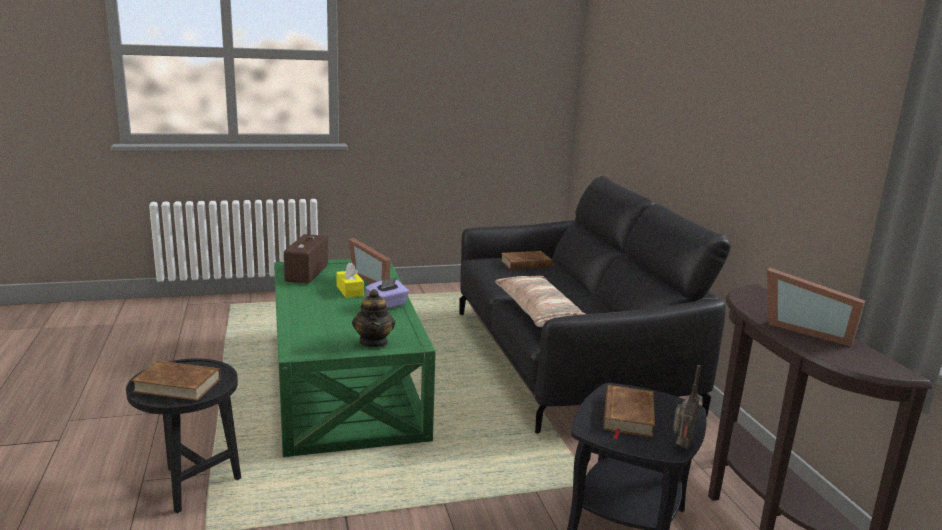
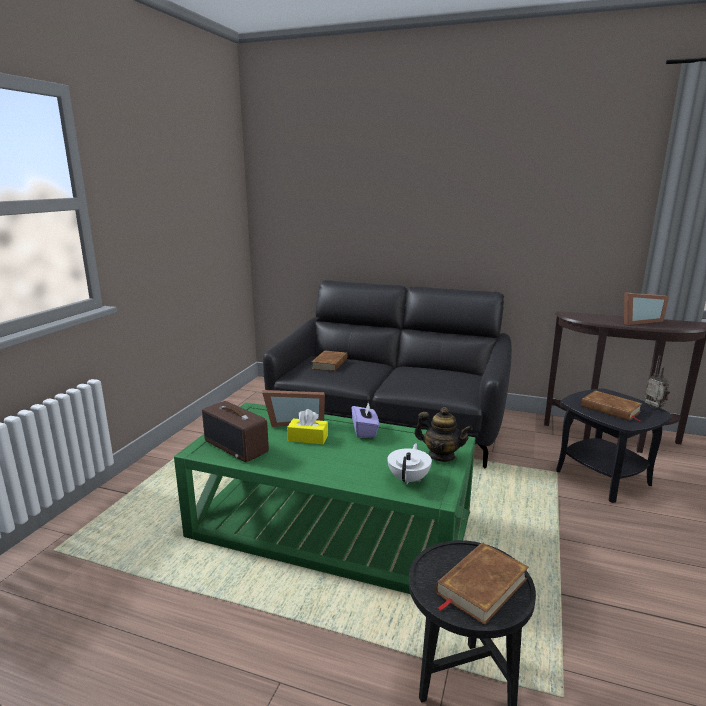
camera: 55 degrees left, 0 degrees up
pillow [495,276,586,327] -> none
none -> white teapot [387,443,432,485]

